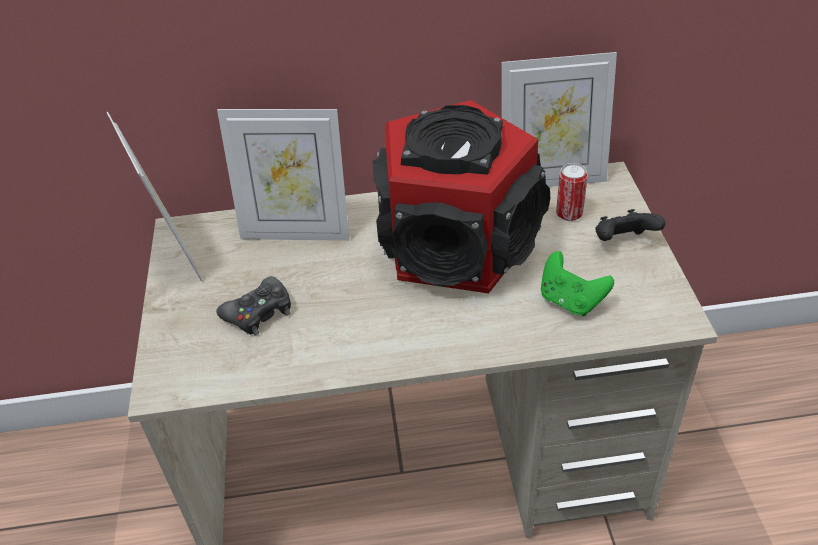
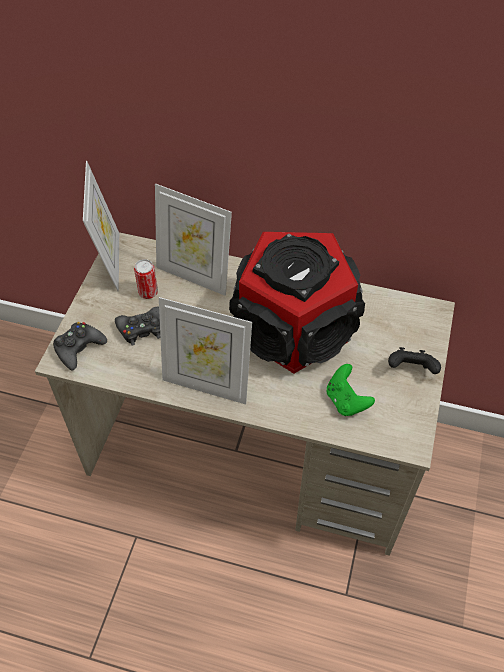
camera: 20 degrees right, 10 degrees up
picture frame [501,52,617,187] -> picture frame moved to [159,297,252,404]
can [556,163,588,221] -> can moved to [134,259,158,299]
none -> black game controller [53,322,107,370]

